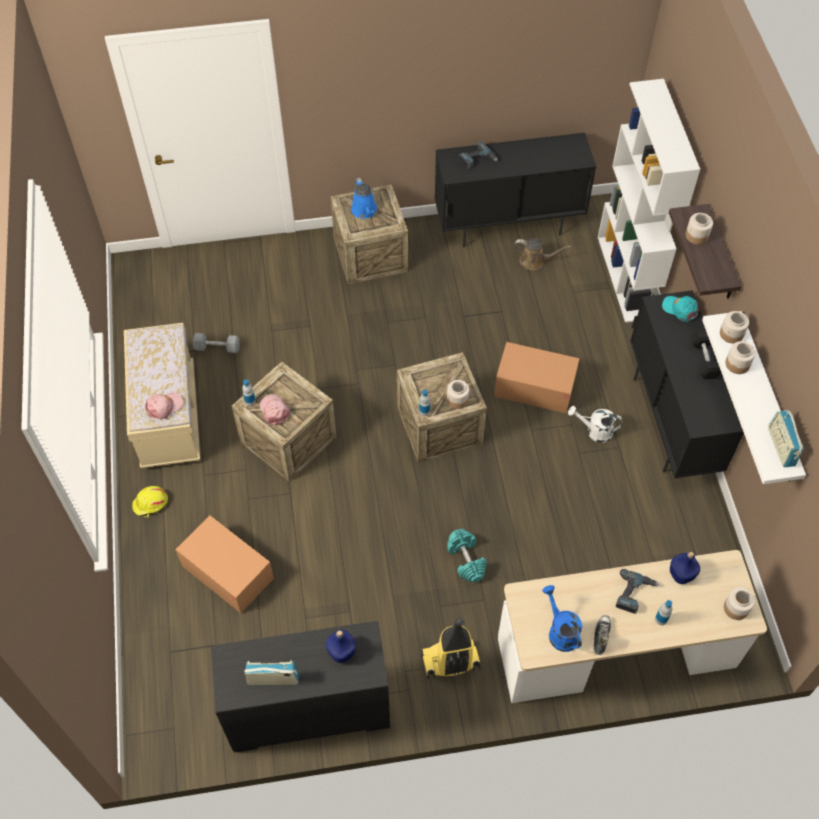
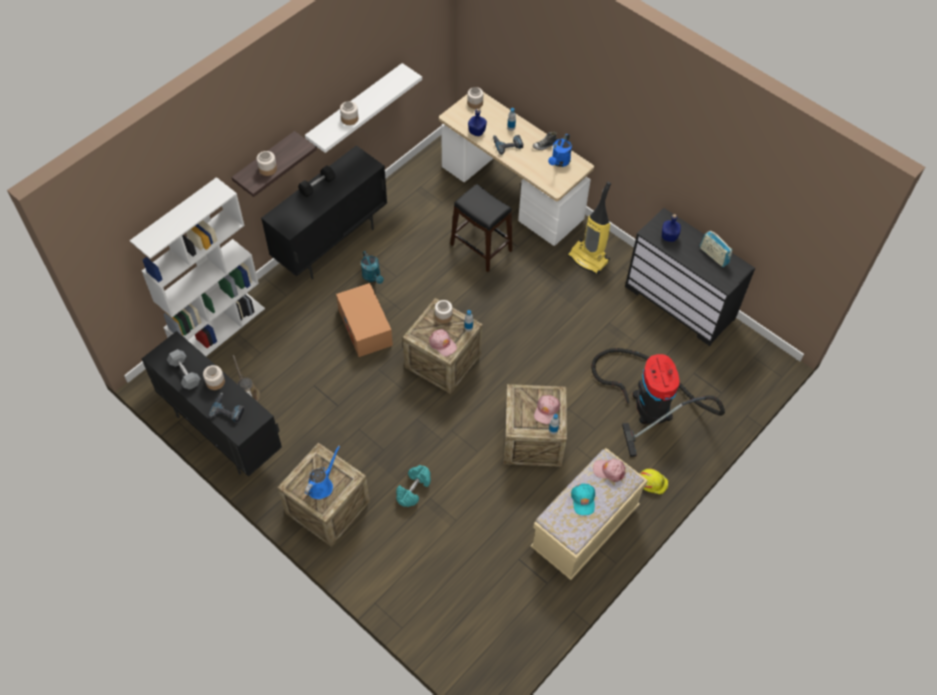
camera: 130 degrees left, 0 degrees up
cardboard box [175,515,274,613] -> vacuum cleaner [591,348,725,457]
grey dumbbell [193,333,240,354] -> grey dumbbell moved to [167,349,201,390]
turquoise dumbbell [447,529,487,582] -> turquoise dumbbell moved to [396,465,431,507]
white watering can [568,406,623,443] -> turquoise watering can [361,251,384,284]
turquoise cap [662,296,699,322] -> turquoise cap moved to [571,483,595,515]
jar [720,311,749,344] -> jar moved to [203,365,225,390]
radio [769,410,804,468] -> none
none -> pink cap [429,329,457,356]
none -> black stool [450,184,512,272]

